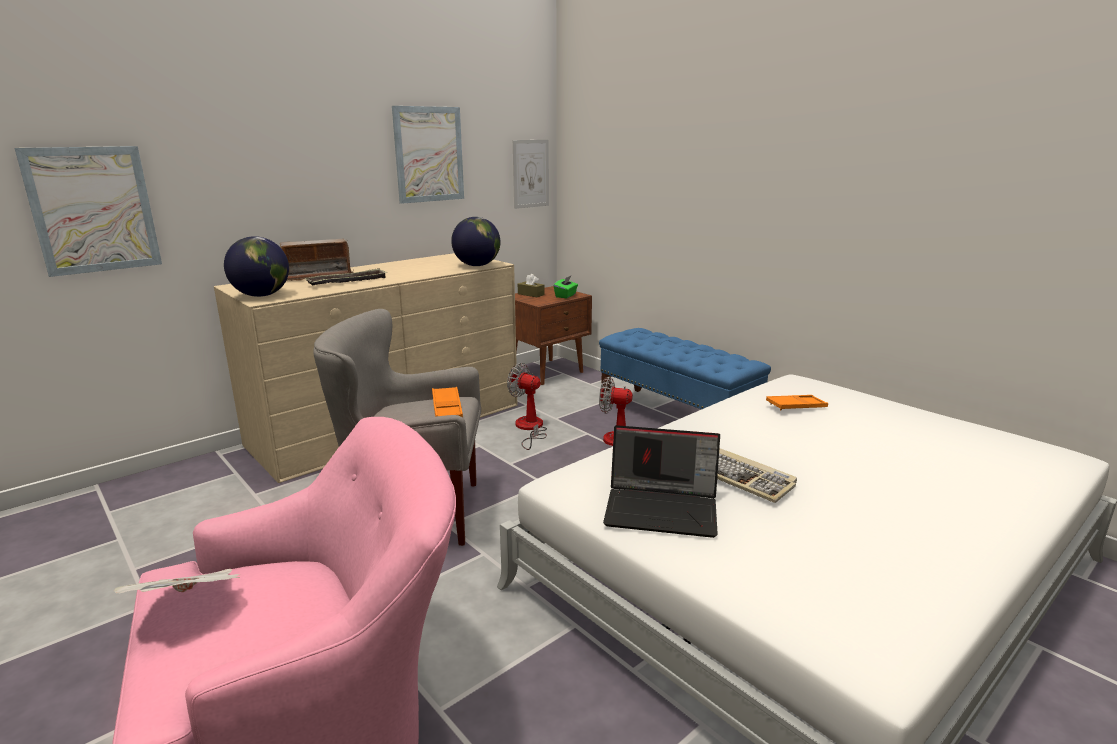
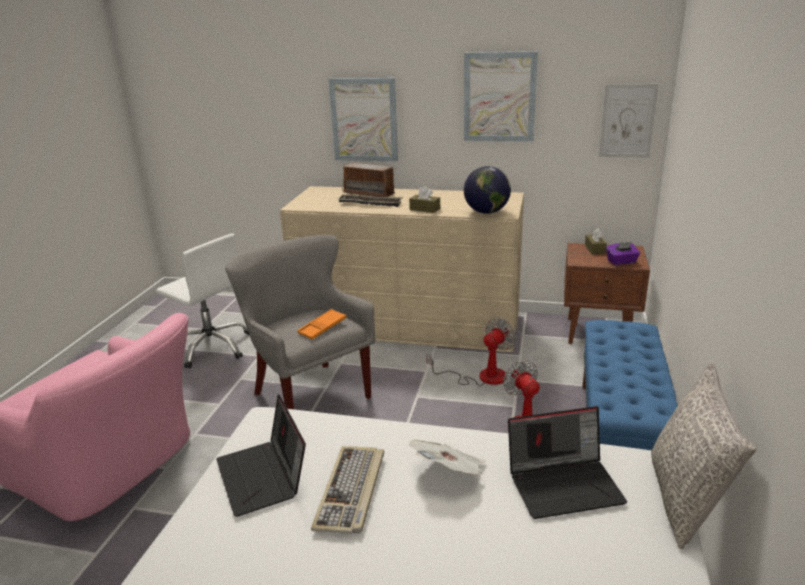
camera: 55 degrees right, 5 degrees up
picture [14,146,162,277] -> picture moved to [329,78,398,161]
newspaper [114,569,240,593] -> newspaper moved to [409,440,486,475]
globe [224,236,289,297] -> none
fan [507,363,547,450] -> fan turned 45 degrees clockwise [426,318,516,386]
green tissue box [554,276,578,298] -> purple tissue box [606,242,640,265]
orange tray [766,395,828,410] -> laptop [508,406,627,519]
none -> white office chair [156,233,249,368]
none -> brown tissue box [409,186,440,213]
none -> grey pillow [651,363,757,549]

